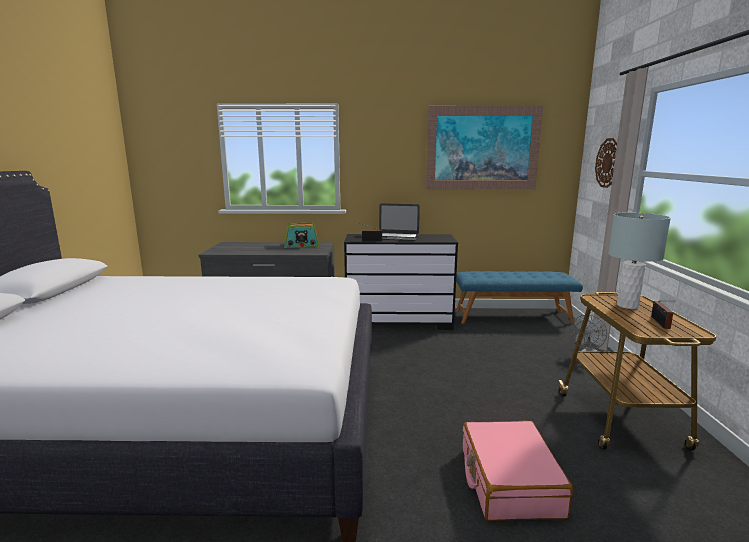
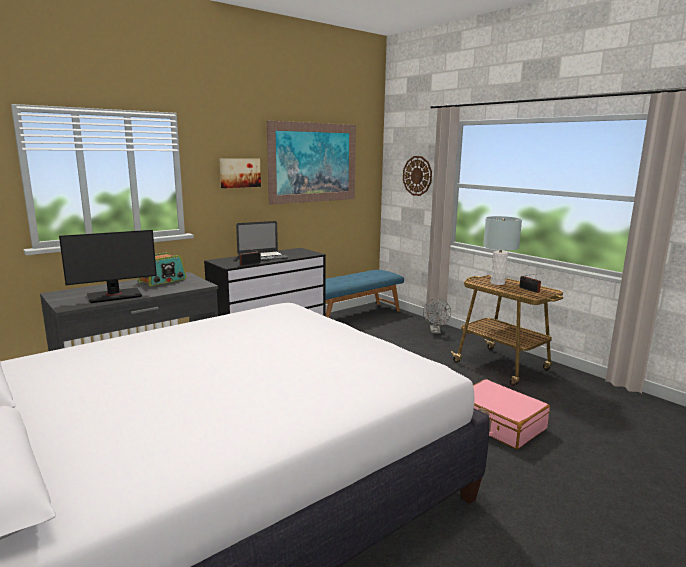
camera: 40 degrees left, 0 degrees up
none -> monitor [59,230,157,303]
none -> picture [220,159,261,188]

